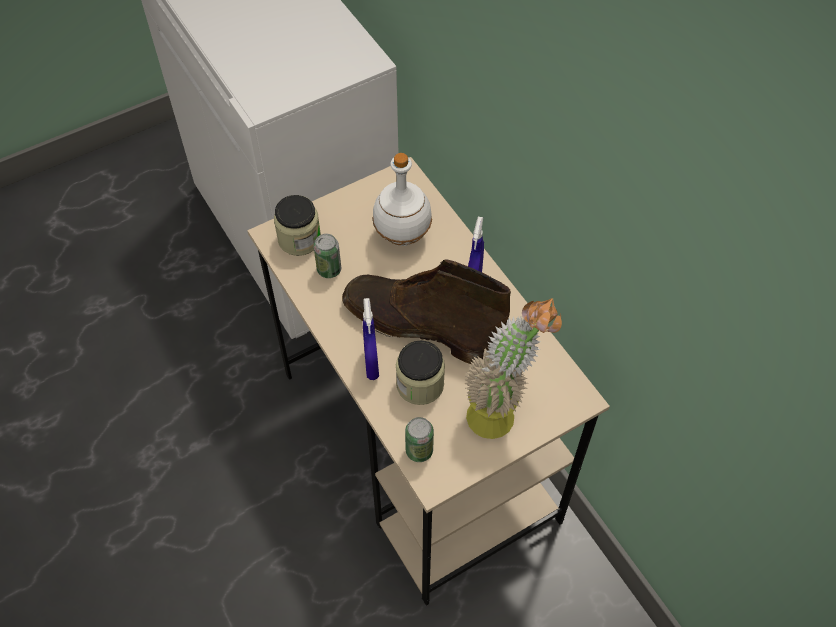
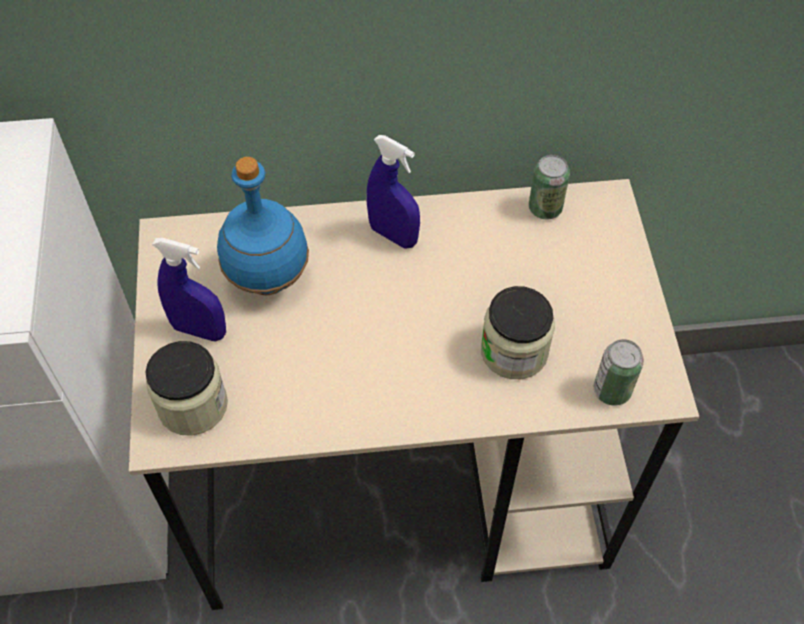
camera: 65 degrees left, 0 degrees up
can [314,234,341,278] -> can moved to [529,154,570,219]
brown boot [342,259,511,364] -> none
blue spray bottle [363,298,379,380] -> blue spray bottle moved to [152,238,226,342]
white bottle [373,153,432,246] -> blue bottle [217,157,309,295]
potted plant [464,298,562,439] -> none

